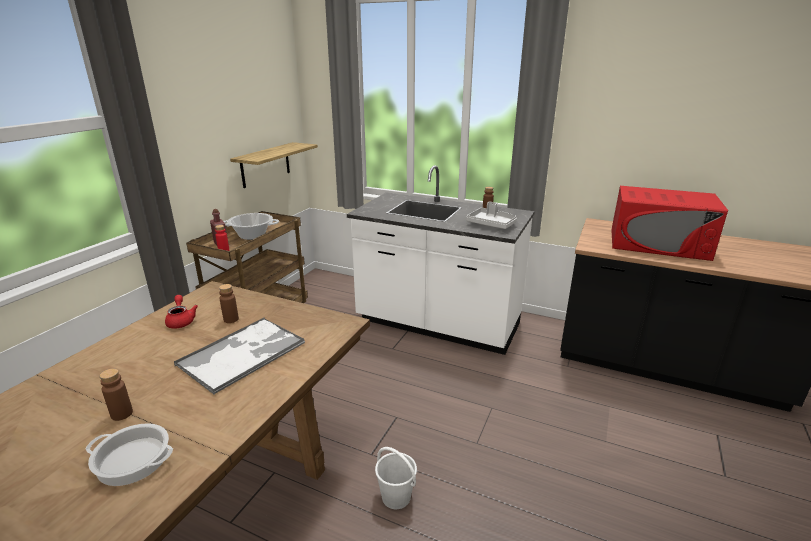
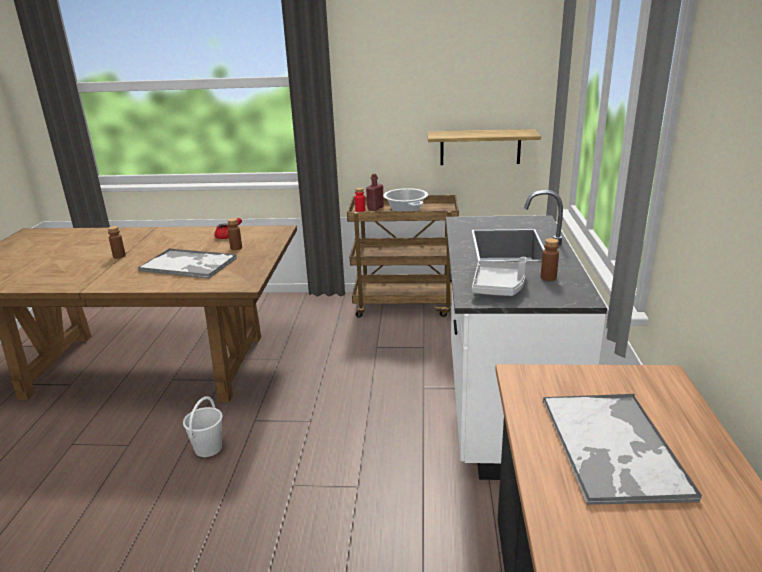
camera: 70 degrees right, 0 degrees up
cooking pot [85,423,173,486] -> none
red microwave [611,186,728,261] -> tray [543,393,702,506]

